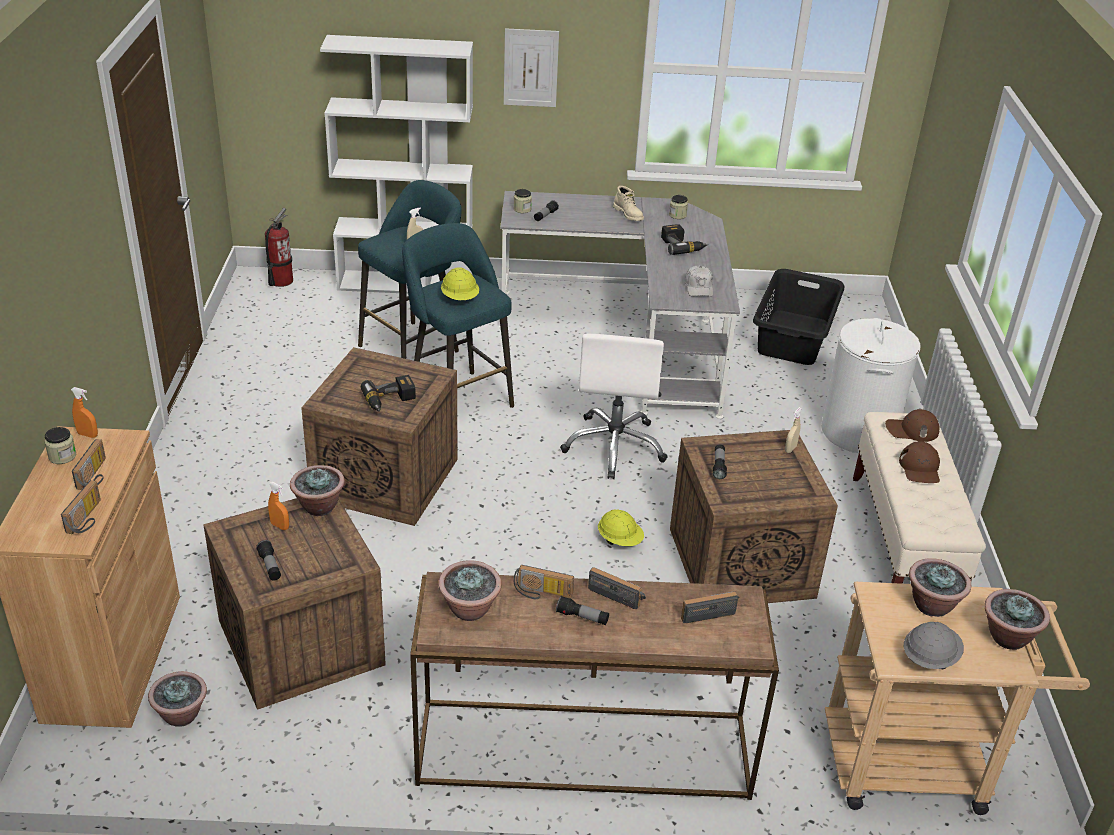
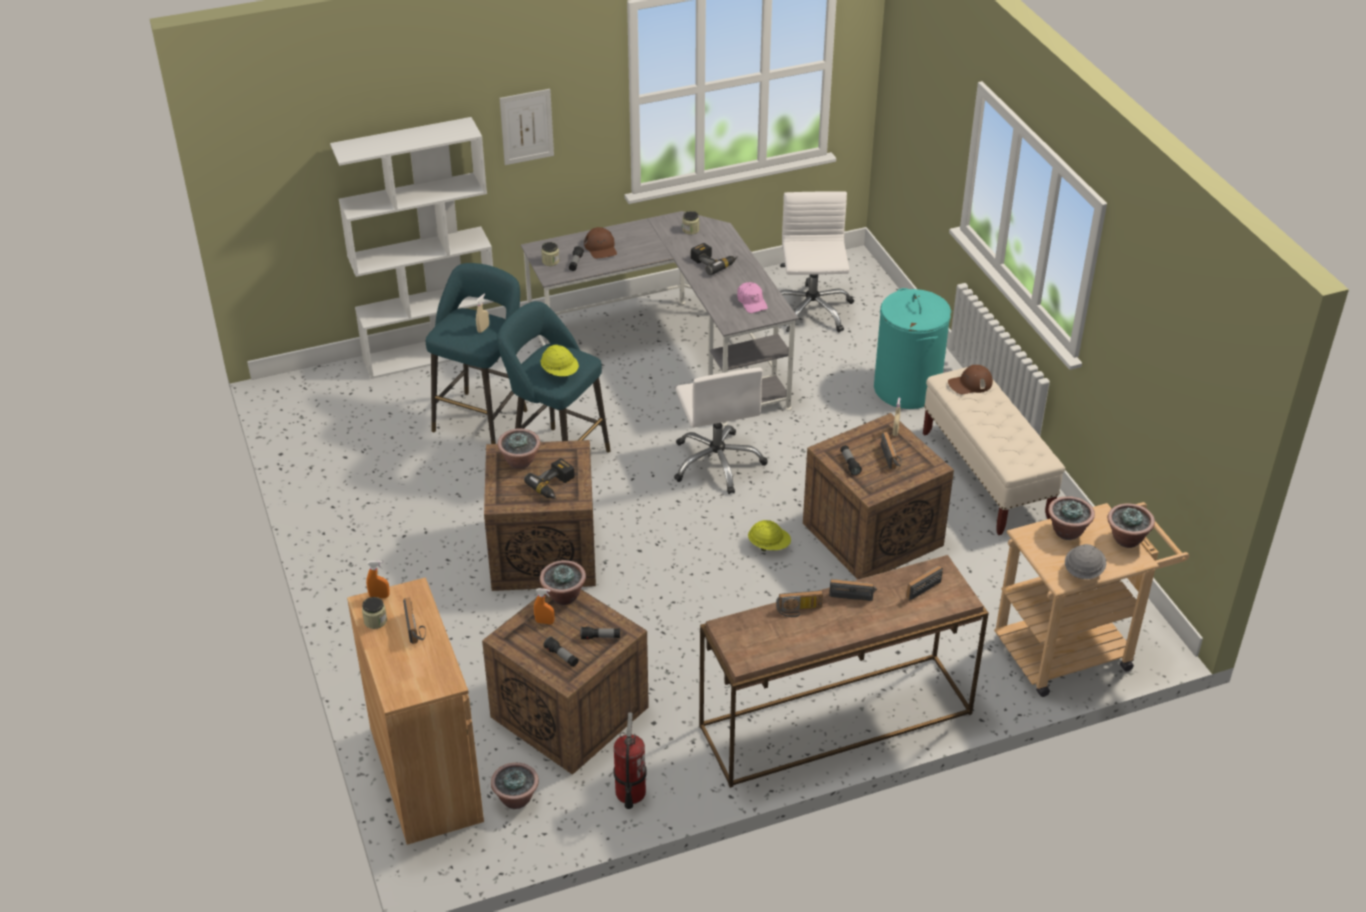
camera: 20 degrees left, 5 degrees up
radio [61,480,101,534] -> radio moved to [881,432,901,470]
fire extinguisher [265,208,293,287] -> fire extinguisher moved to [613,712,647,809]
potted plant [438,560,502,621] -> potted plant moved to [497,428,540,469]
flashlight [556,596,609,625] -> flashlight moved to [581,627,620,640]
beige boot [613,186,644,221] -> none
white cap [685,266,713,297] -> pink cap [737,282,768,313]
black laundry basket [753,269,844,365] -> white office chair [780,191,854,332]
white laundry basket [821,318,921,453] -> turquoise laundry basket [874,288,951,409]
brown cap [899,441,940,483] -> brown cap moved to [584,227,617,258]

